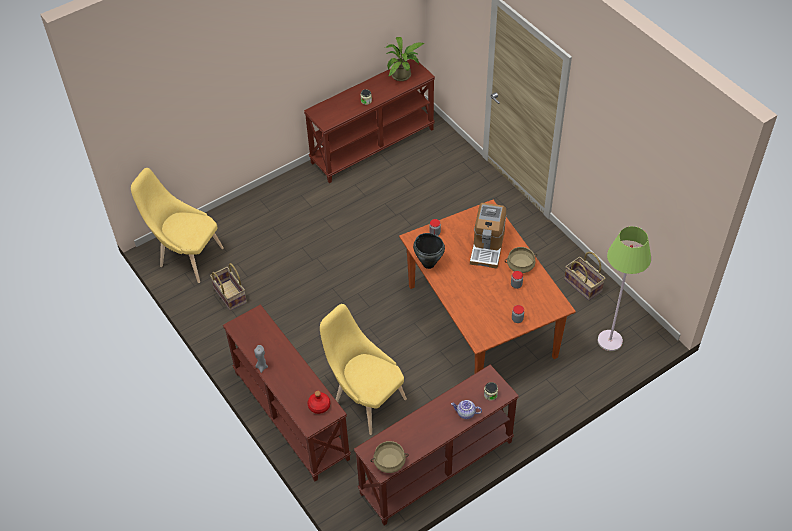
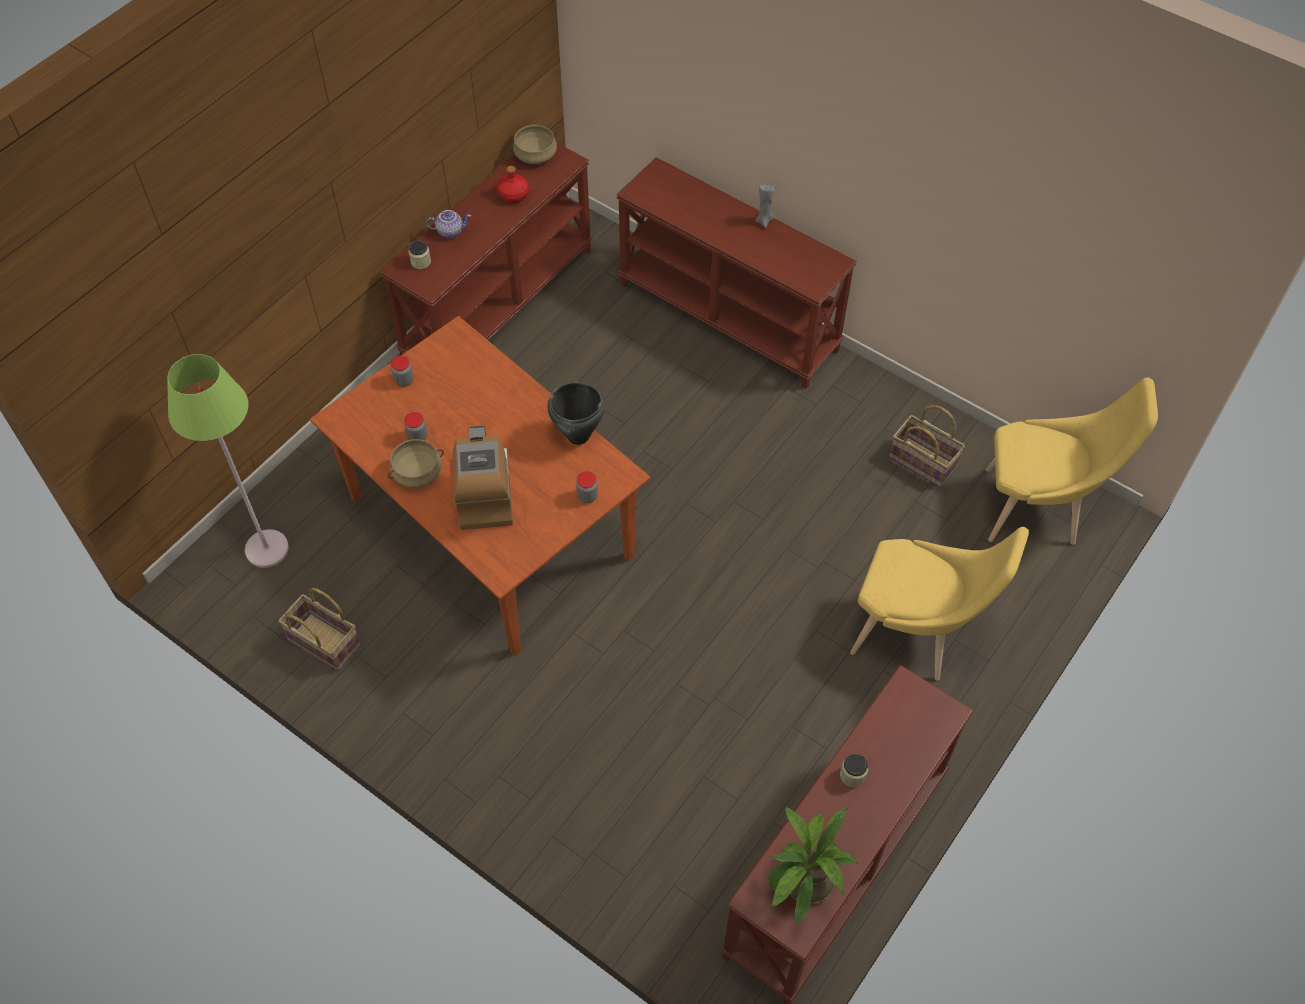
camera: 160 degrees right, 5 degrees up
red bottle [308,391,330,414] -> red bottle moved to [496,166,529,203]
yellow chair [320,304,407,435] -> yellow chair moved to [850,527,1029,681]

